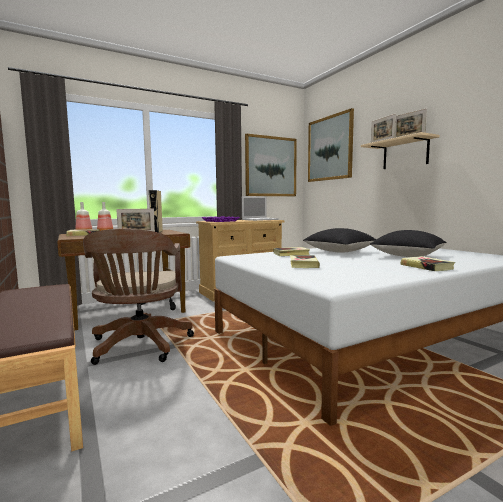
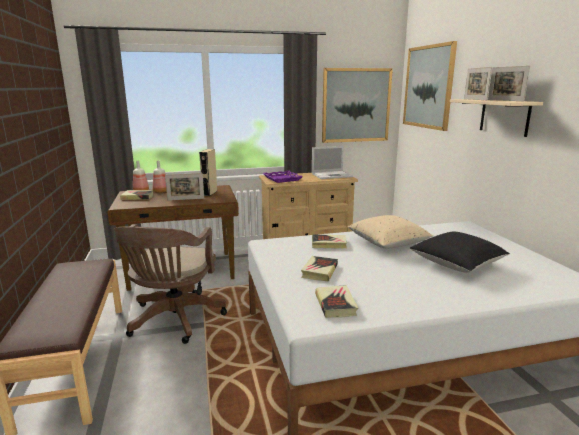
camera: 15 degrees right, 10 degrees up
black pillow [303,228,376,253] -> beige pillow [348,215,433,248]
book [400,256,455,271] -> book moved to [315,285,358,318]

